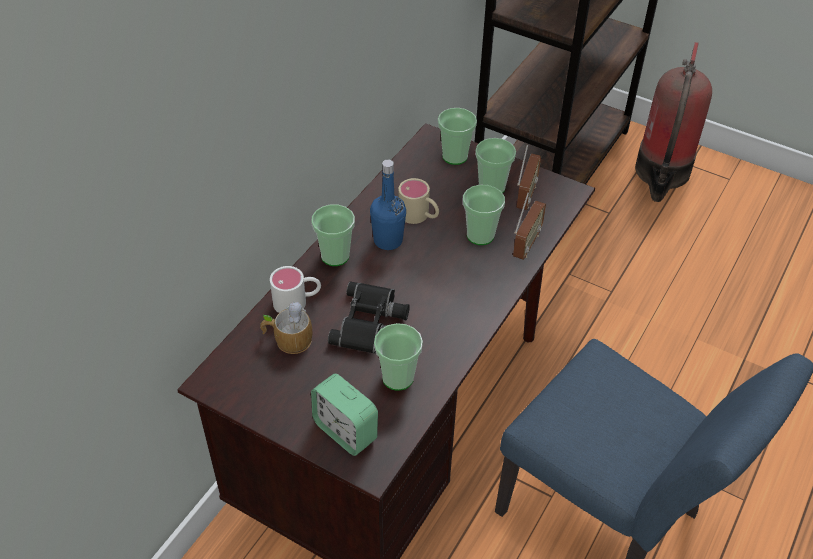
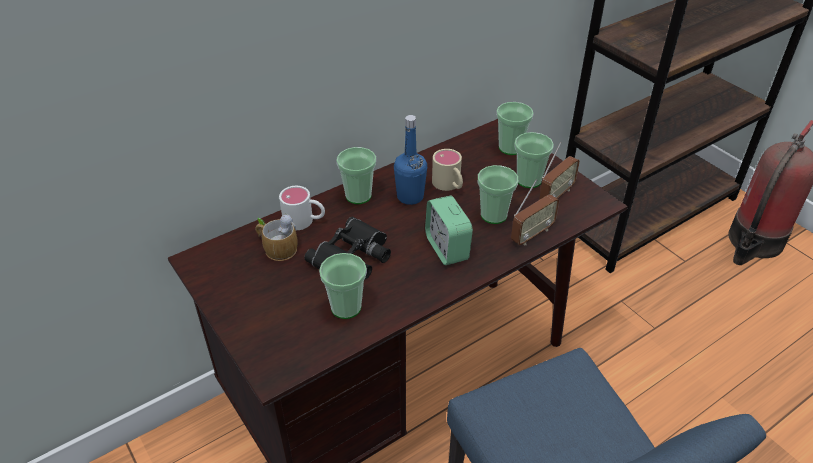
camera: 25 degrees right, 5 degrees down
alarm clock [311,374,378,456] -> alarm clock moved to [425,196,473,265]

